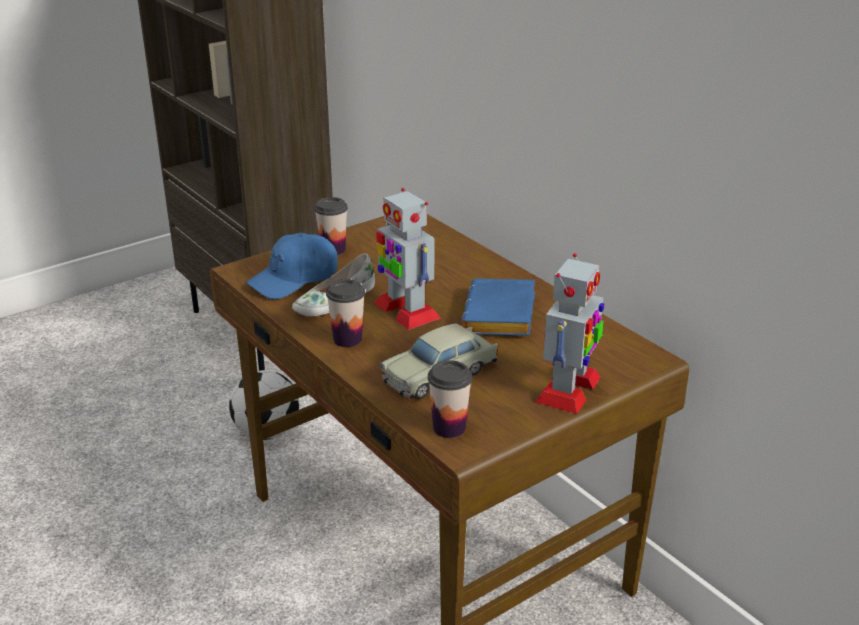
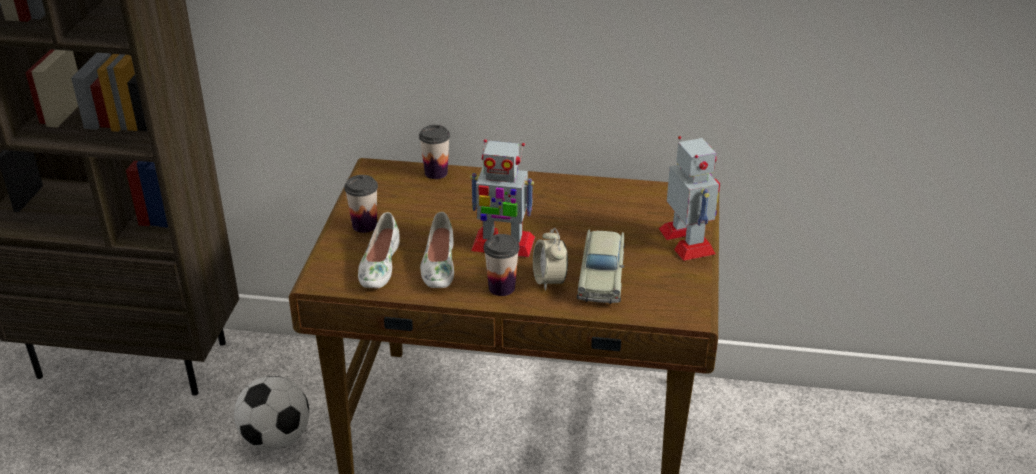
camera: 45 degrees left, 5 degrees up
blue cap [246,233,338,299] -> white shoe [358,212,400,288]
cup [428,360,472,438] -> cup moved to [419,125,450,179]
blue book [461,278,535,336] -> none
none -> alarm clock [533,228,568,291]

